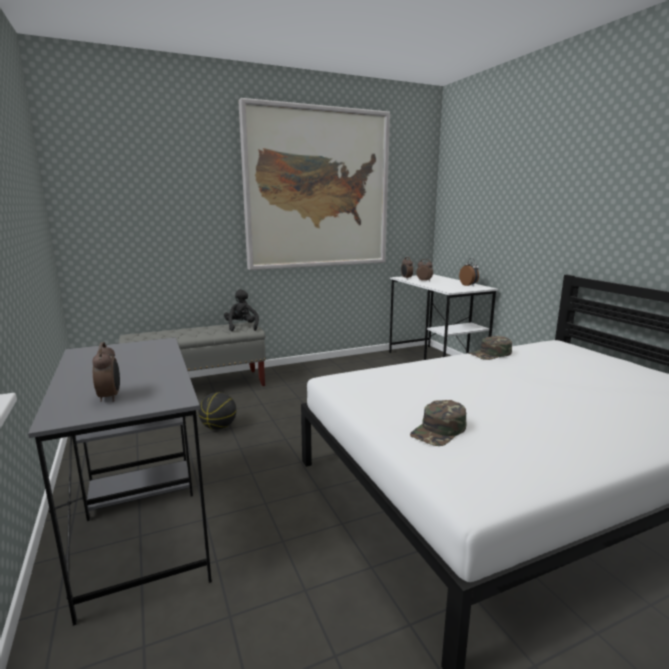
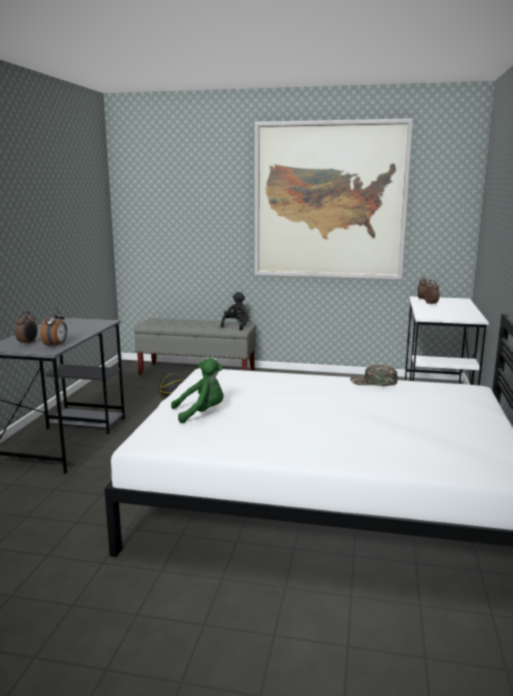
camera: 35 degrees right, 0 degrees up
green cap [410,400,466,446] -> green plush toy [171,358,224,424]
alarm clock [459,258,479,286] -> alarm clock moved to [40,308,67,348]

